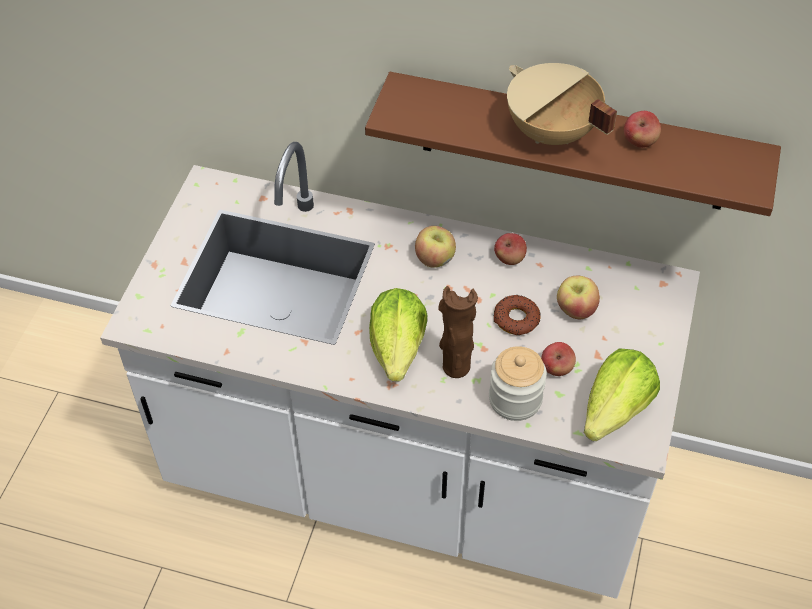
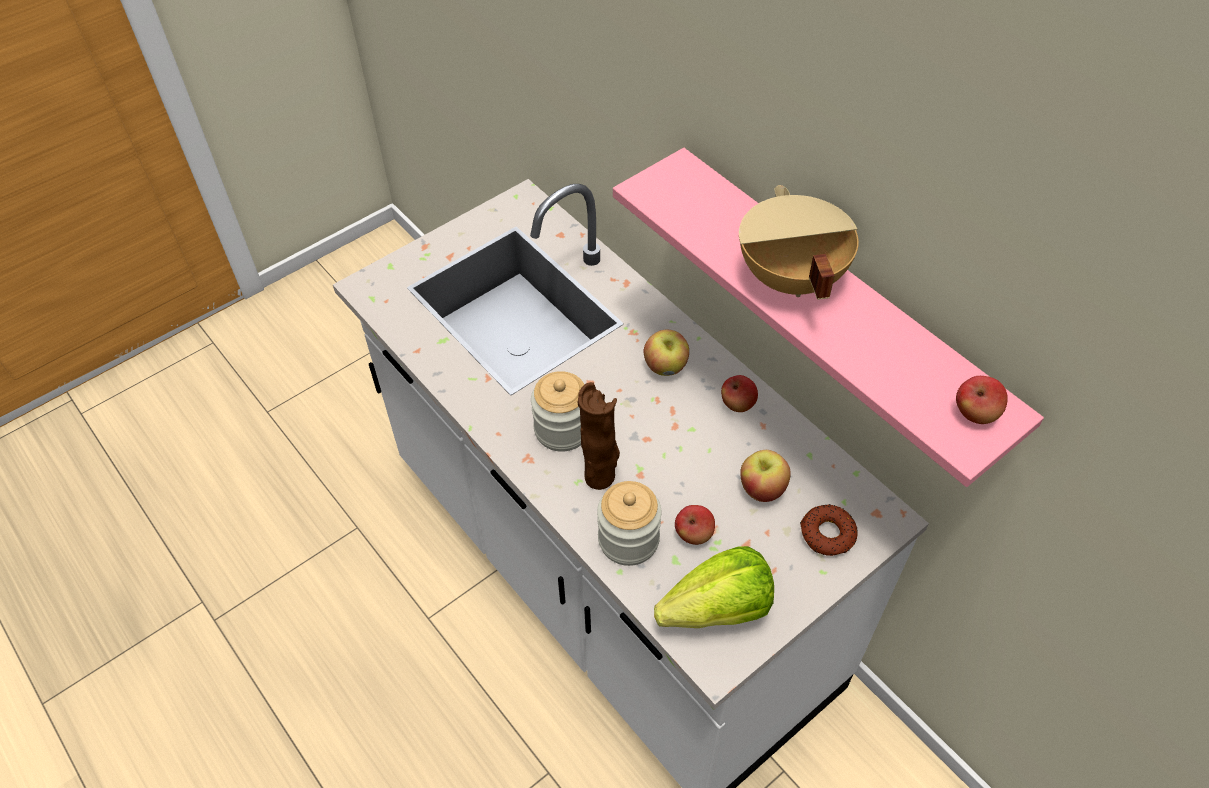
camera: 35 degrees right, 0 degrees up
brown shelf [365,72,781,216] -> pink shelf [613,148,1044,487]
lettuce [369,288,427,381] -> jar [531,371,584,452]
donut [493,295,541,335] -> donut moved to [800,504,858,556]
apple [624,111,661,148] -> apple moved to [956,376,1008,424]

